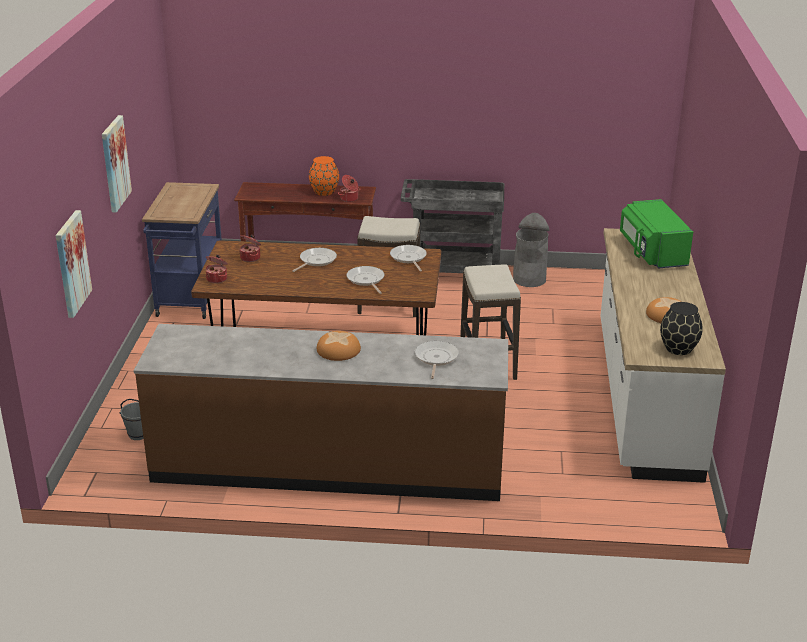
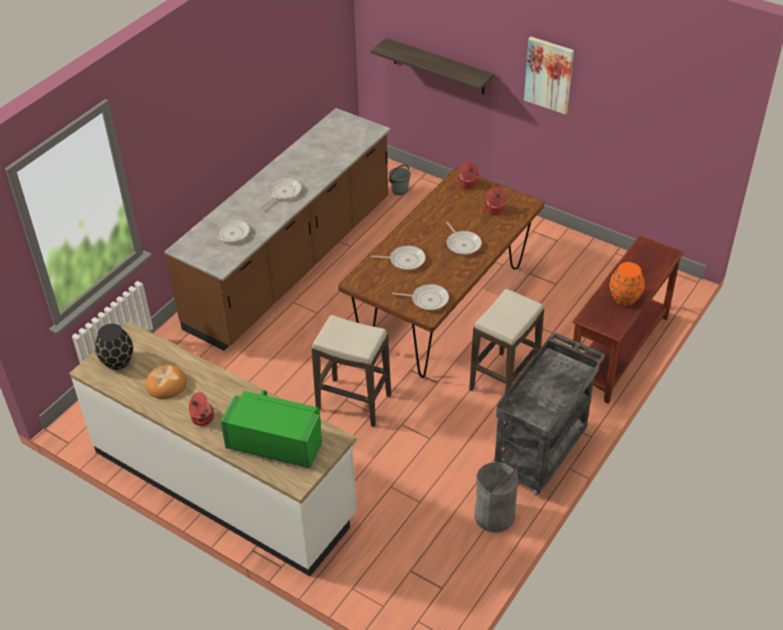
camera: 120 degrees right, 15 degrees up
picture [56,210,92,318] -> shelf [371,38,494,94]
blue cart [142,182,222,319] -> none
bread [317,331,361,361] -> frying pan [260,178,301,209]
cooking pot [338,175,361,202] -> cooking pot moved to [189,392,214,426]

